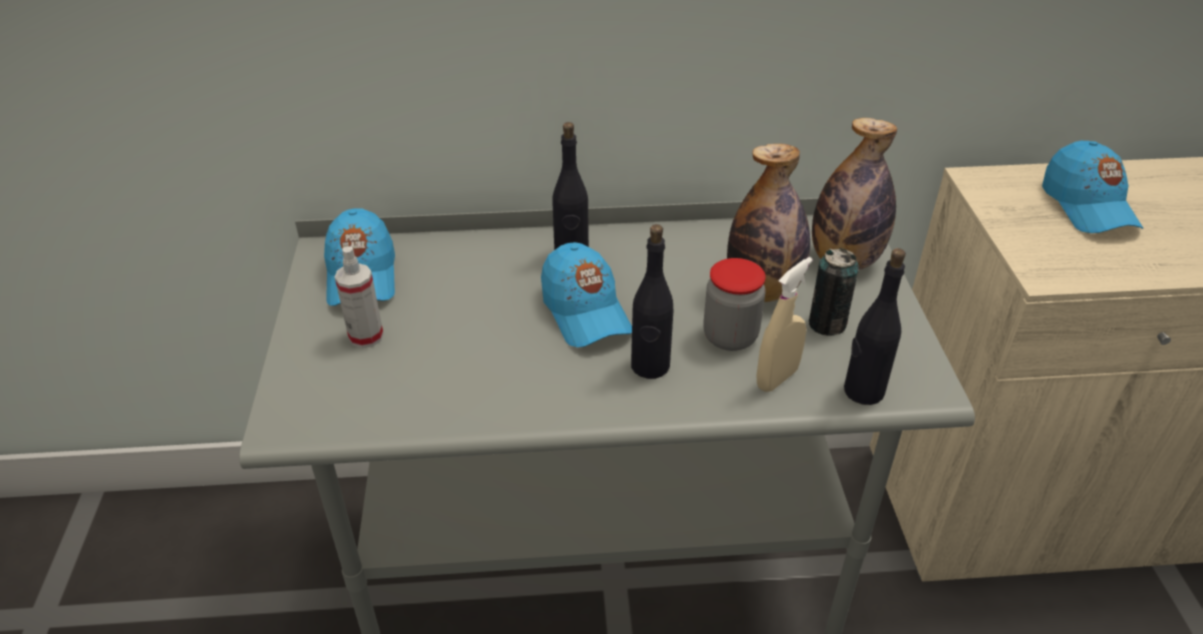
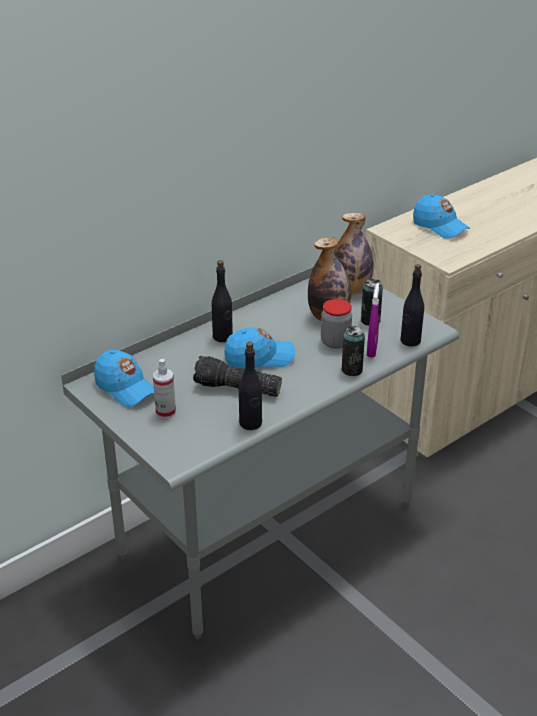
camera: 35 degrees left, 5 degrees down
blue cap [541,242,632,347] -> blue cap turned 45 degrees counterclockwise [224,327,295,369]
black bottle [631,224,673,379] -> black bottle moved to [239,342,262,430]
beige spray bottle [756,257,813,392] -> purple spray bottle [367,283,379,358]
none -> flashlight [193,356,282,396]
none -> can [342,326,365,376]

